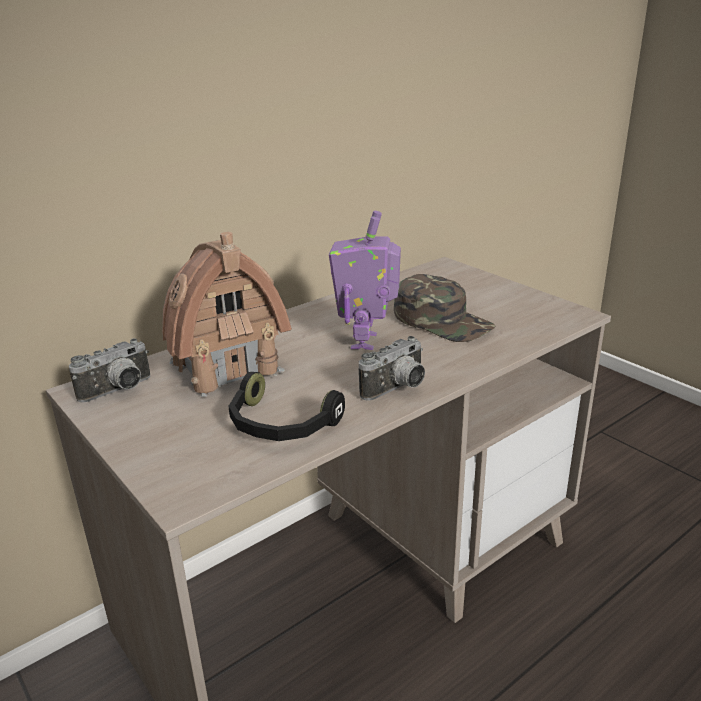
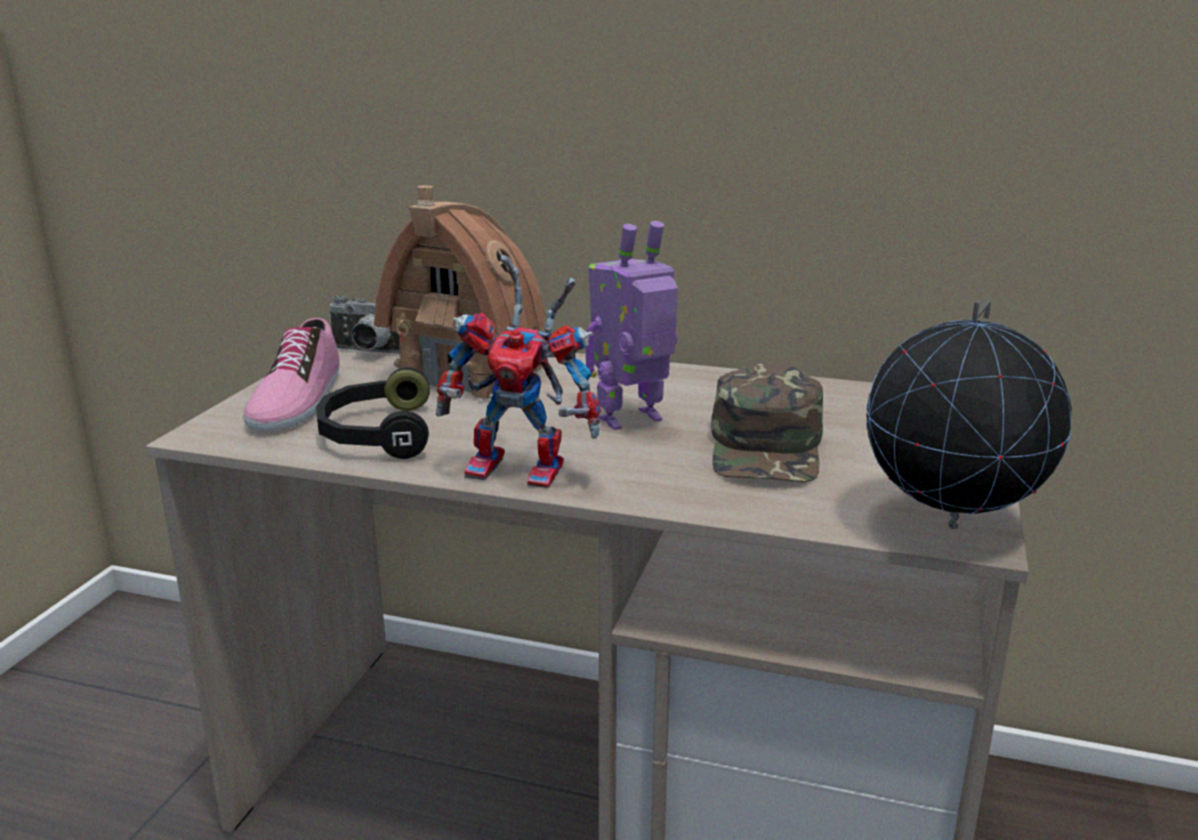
camera: 55 degrees right, 5 degrees down
camera [359,336,425,401] -> toy robot [436,255,601,488]
none -> shoe [243,317,340,431]
none -> globe [866,299,1072,529]

